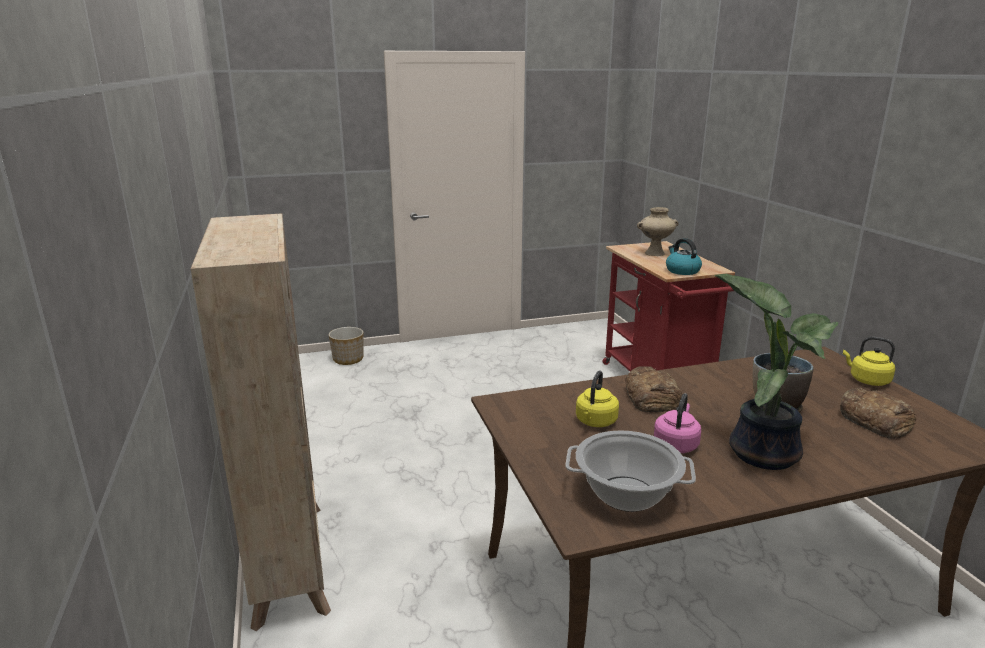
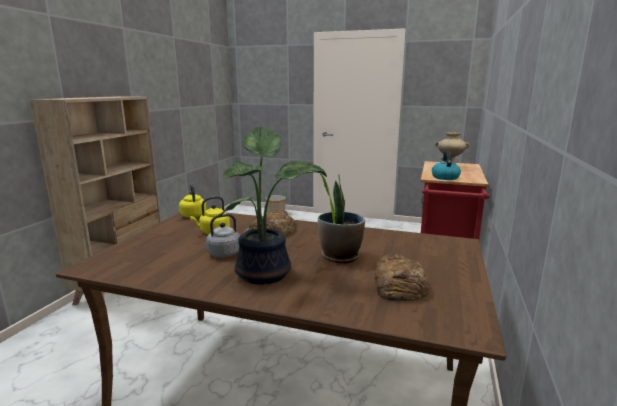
camera: 35 degrees right, 5 degrees down
cooking pot [565,430,696,512] -> none
pink kettle [654,393,701,453] -> grey kettle [206,214,250,257]
yellow kettle [843,337,895,386] -> yellow kettle moved to [179,184,206,218]

